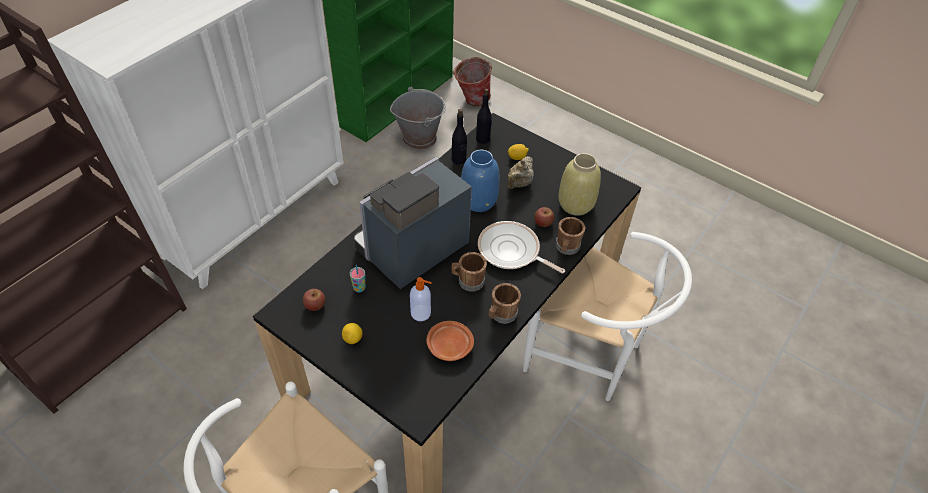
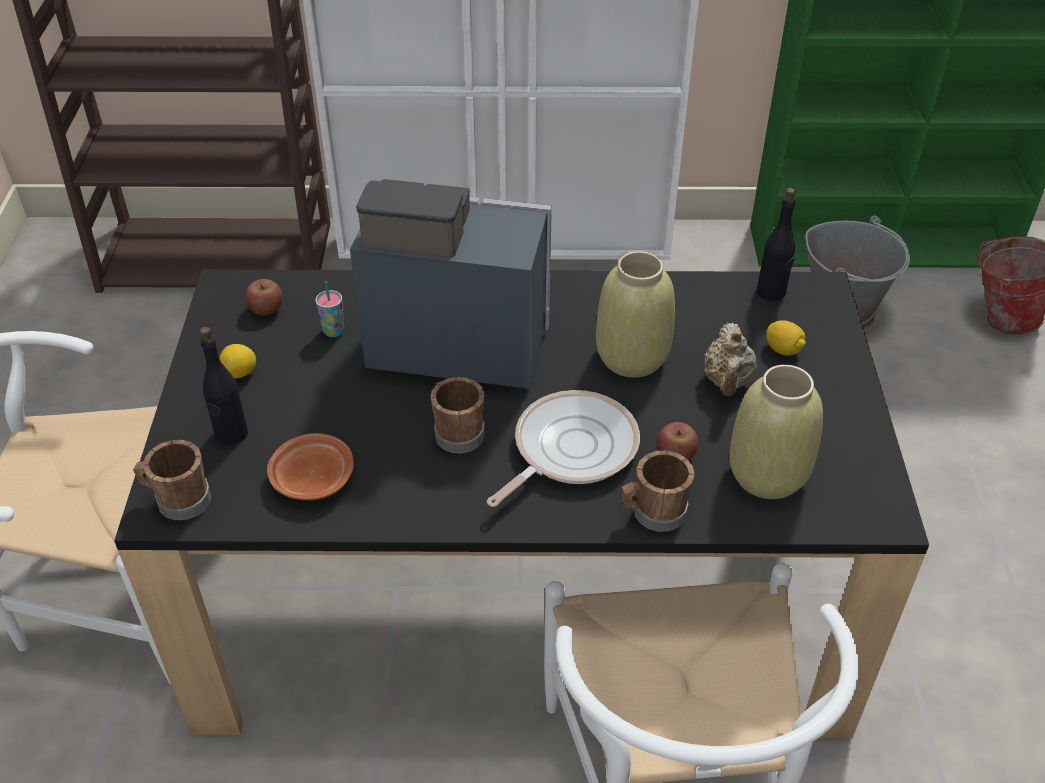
camera: 55 degrees right, 5 degrees down
soap dispenser [410,277,432,321] -> none
black bottle [452,109,467,165] -> black bottle moved to [200,327,248,446]
blue vase [461,150,500,212] -> beige vase [596,251,675,378]
frying pan [478,221,565,274] -> frying pan turned 45 degrees clockwise [487,390,640,507]
brown mug [489,283,521,324] -> brown mug moved to [133,440,211,520]
beige teapot [507,156,534,189] -> beige teapot turned 75 degrees counterclockwise [704,323,757,396]

